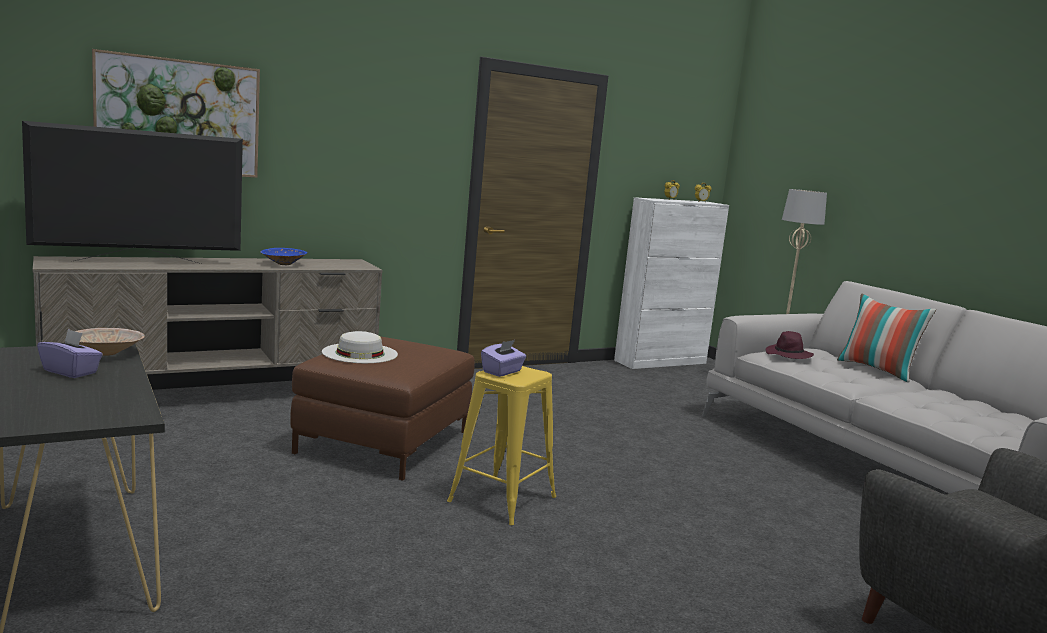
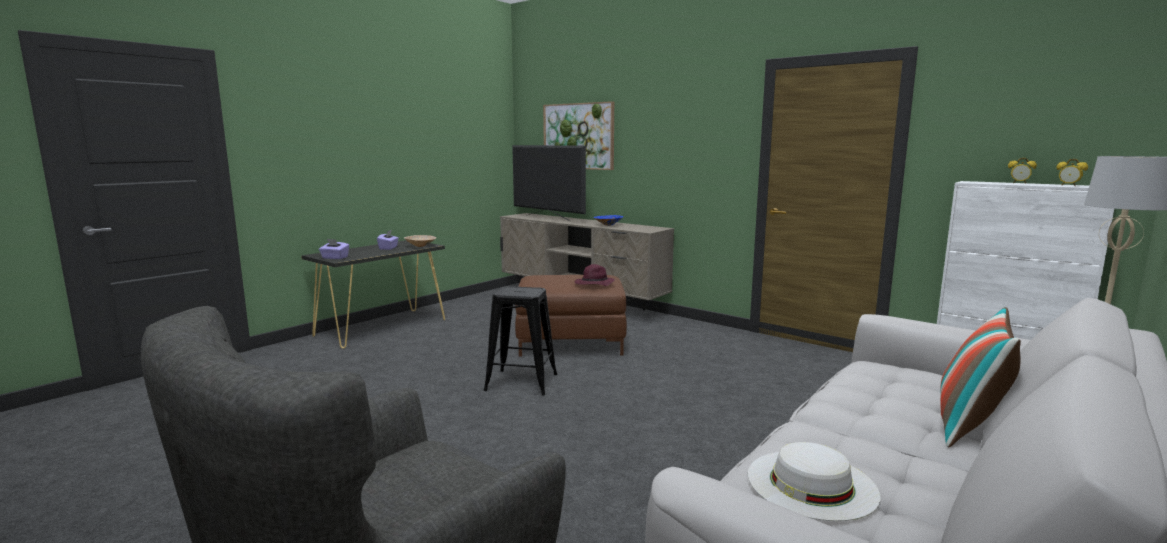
camera: 70 degrees right, 0 degrees up
white hat [322,331,398,363] -> white hat moved to [748,442,881,521]
yellow stool [447,366,556,525] -> black stool [484,286,557,396]
purple tissue box [481,340,526,377] -> purple tissue box moved to [319,239,349,259]
purple hat [766,331,814,359] -> purple hat moved to [575,264,615,286]

